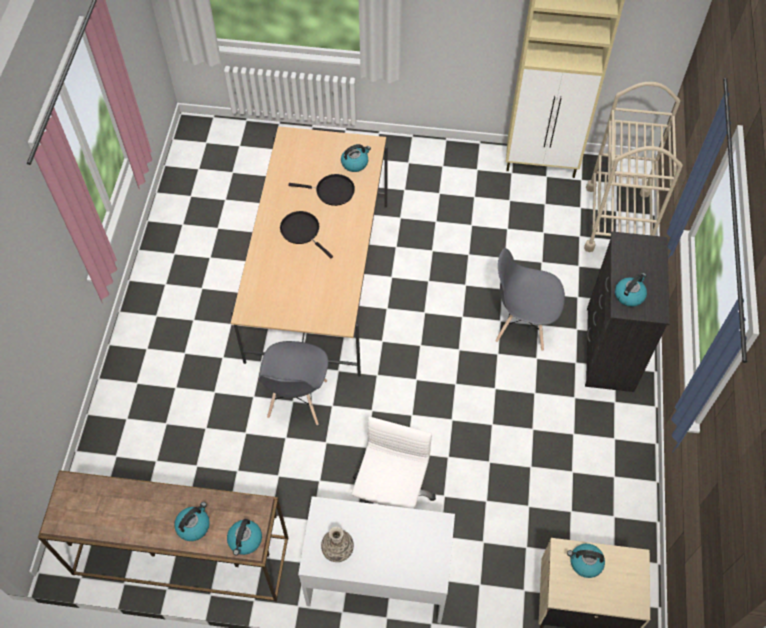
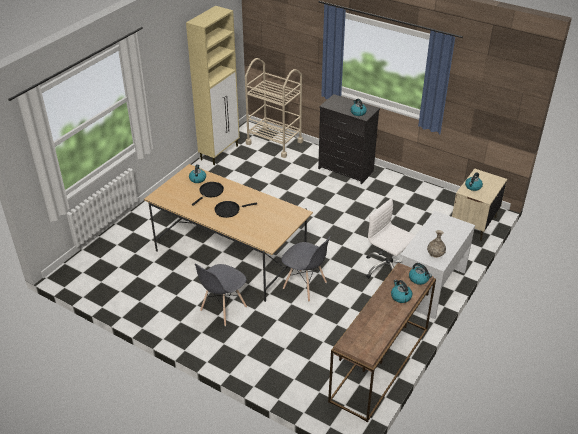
camera: 65 degrees left, 20 degrees down
grey chair [495,248,565,351] -> grey chair moved to [195,263,247,326]

